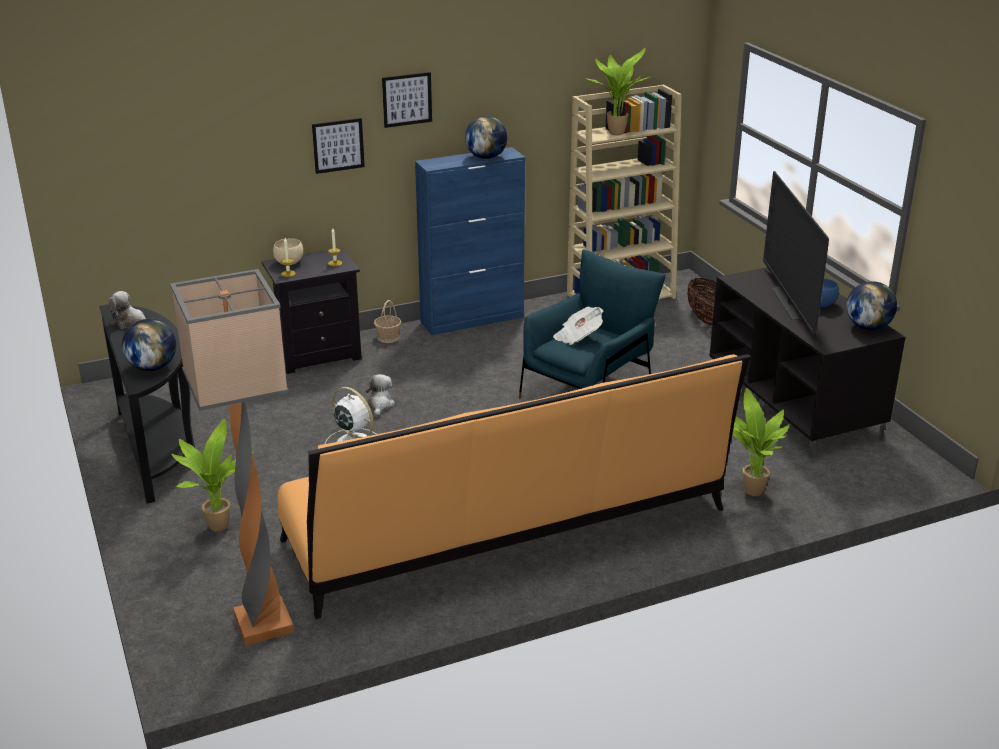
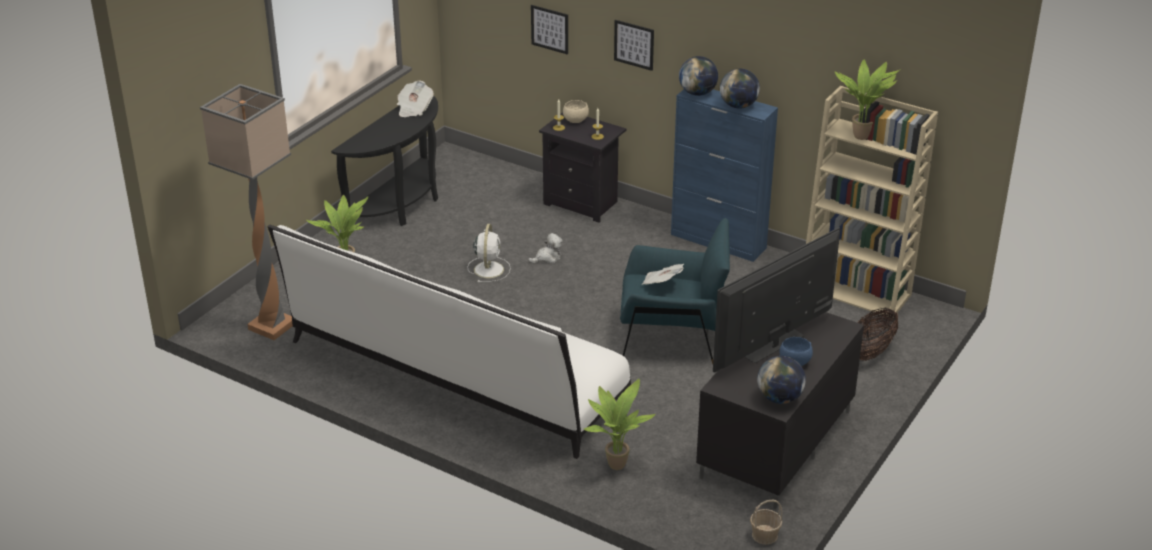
camera: 55 degrees right, 5 degrees up
plush toy [107,291,146,328] -> newspaper [397,81,434,117]
globe [122,319,176,371] -> globe moved to [679,56,718,96]
orange sofa [277,354,751,619] -> white sofa [267,224,631,459]
basket [374,300,401,343] -> basket moved to [750,499,782,545]
picture [382,72,432,128] -> picture moved to [531,5,568,54]

